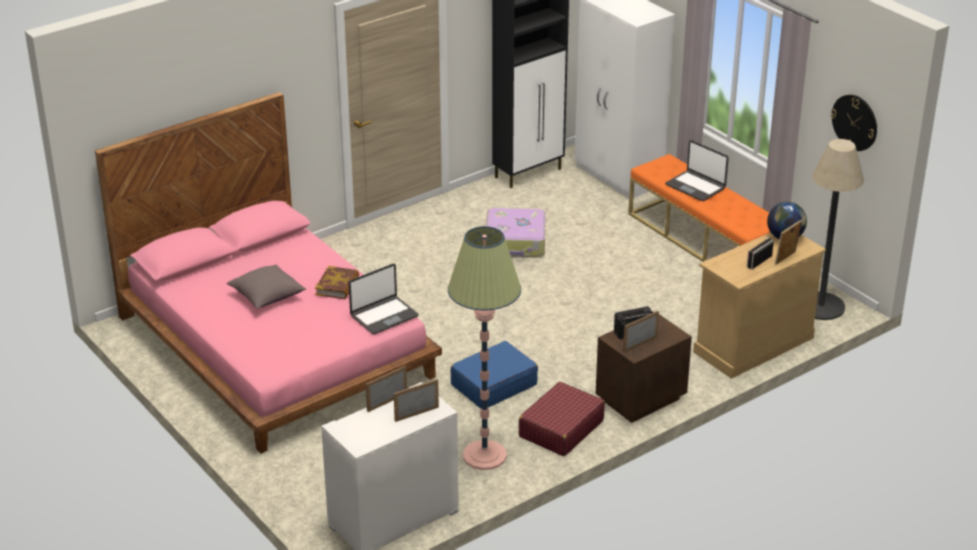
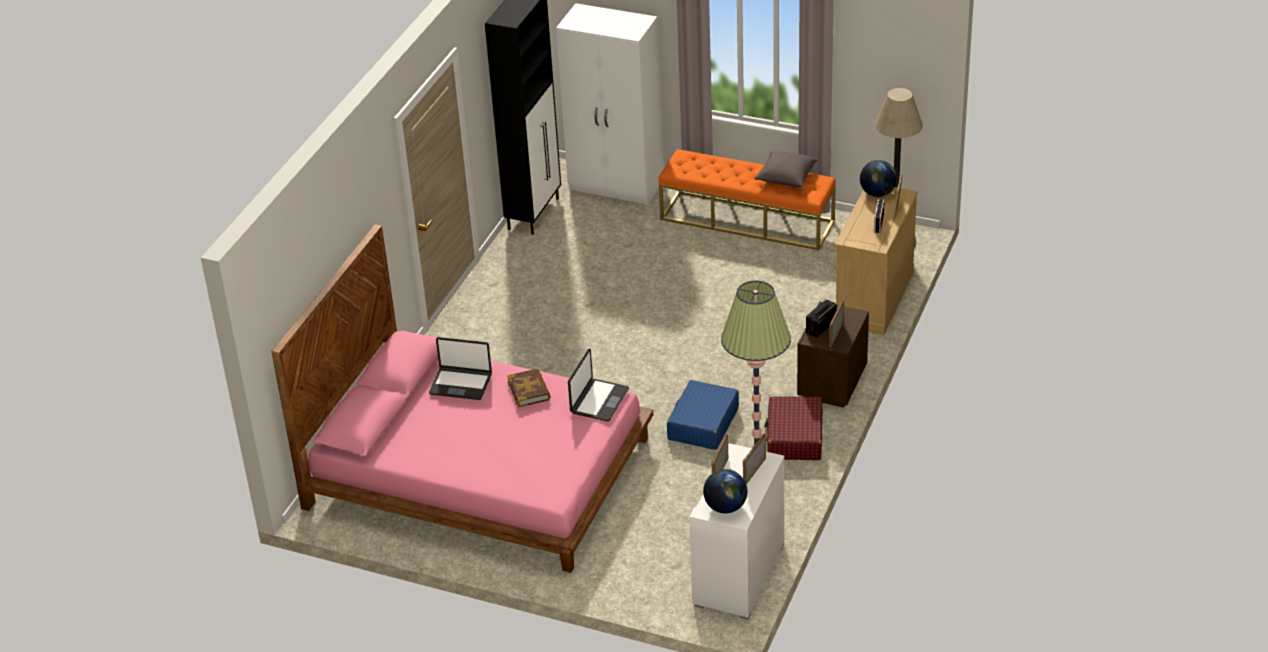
camera: 30 degrees left, 5 degrees up
grey pillow [227,264,306,309] -> grey pillow moved to [754,151,818,188]
suitcase [486,208,546,257] -> none
laptop [665,140,729,201] -> laptop moved to [429,337,492,400]
wall clock [831,94,877,151] -> none
none -> globe [703,469,748,513]

